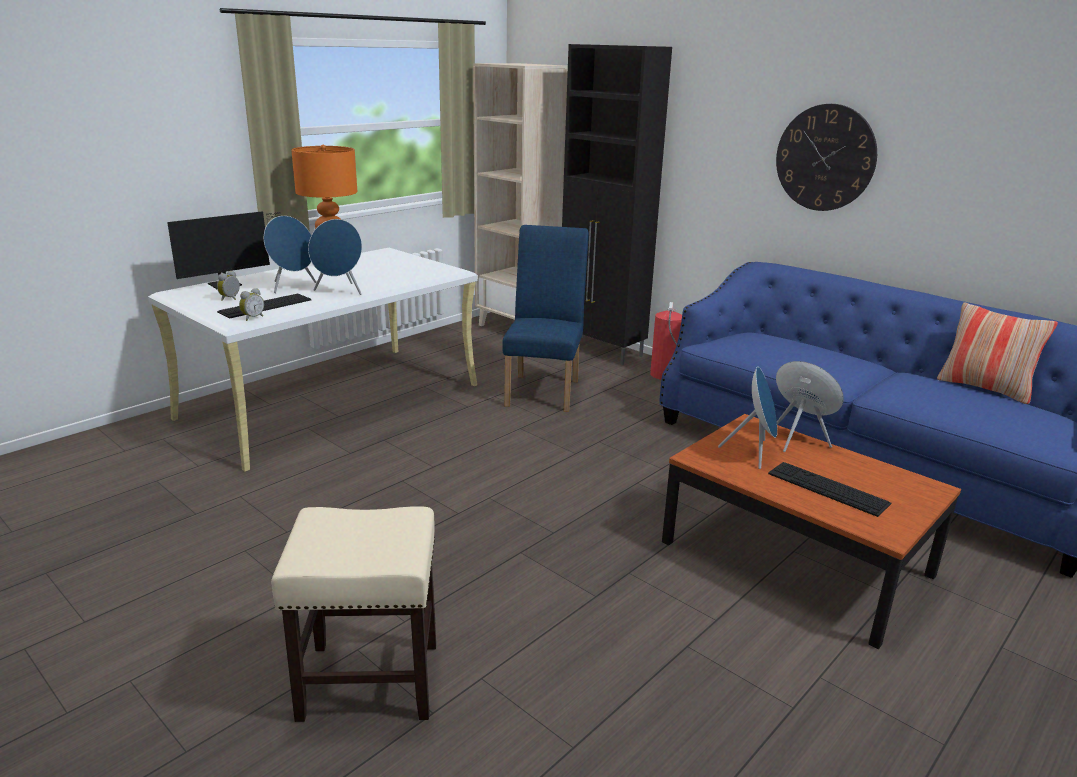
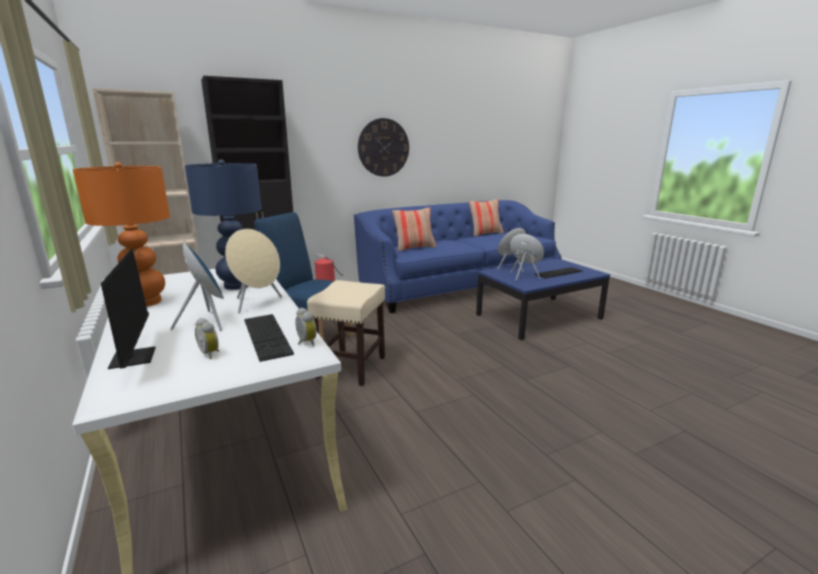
camera: 70 degrees left, 5 degrees down
beige stool [271,507,436,722] -> beige stool moved to [307,280,385,386]
blue speaker [308,219,362,295] -> beige speaker [225,229,282,313]
brown coffee table [662,414,961,649] -> blue coffee table [476,258,610,340]
none -> blue table lamp [185,159,262,290]
none -> pillow [392,207,436,251]

